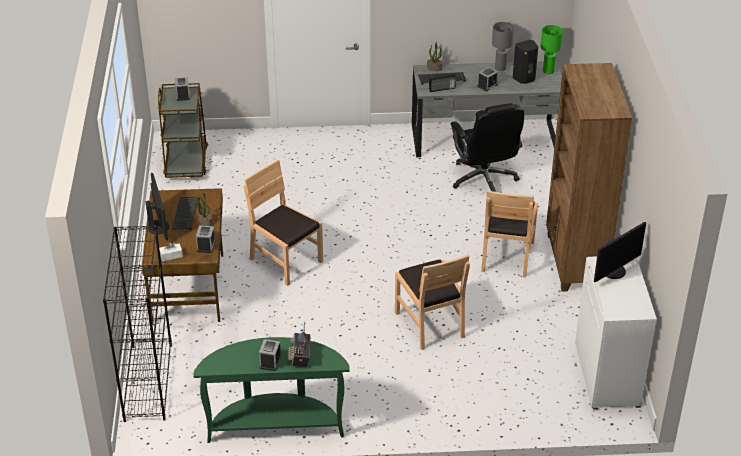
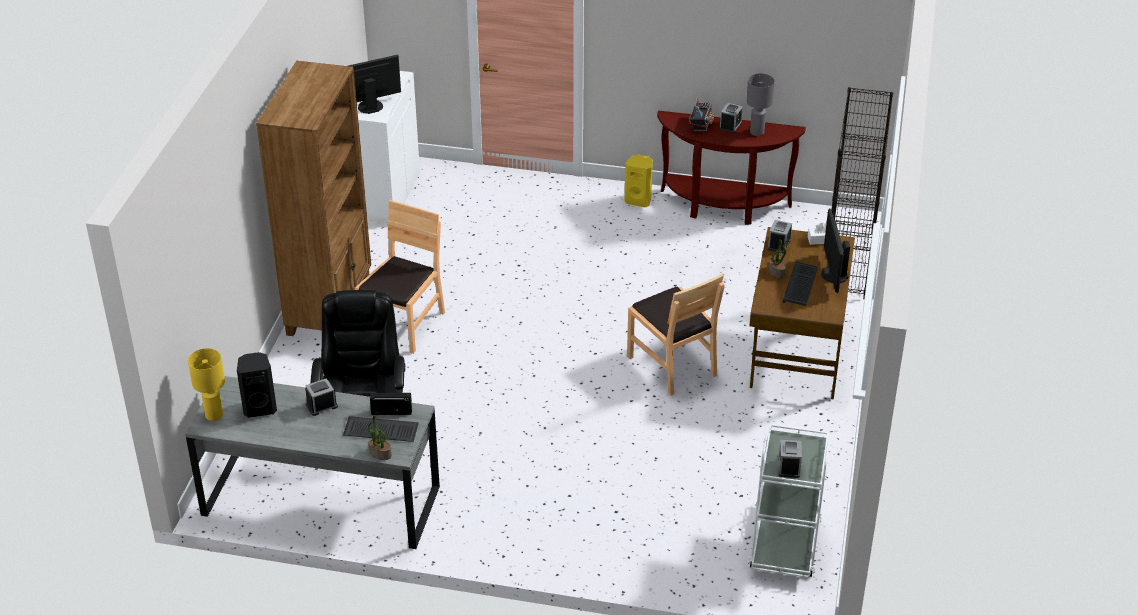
camera: 165 degrees left, 0 degrees up
brown cart [157,83,208,178] -> white cart [748,424,831,578]
green console table [193,337,350,443] -> brown console table [657,111,806,225]
brown chair [395,254,470,350] -> none
grey table lamp [492,22,514,71] -> grey table lamp moved to [746,73,775,136]
green table lamp [540,25,563,74] -> yellow table lamp [188,348,225,421]
none -> yellow speaker [625,155,653,207]

